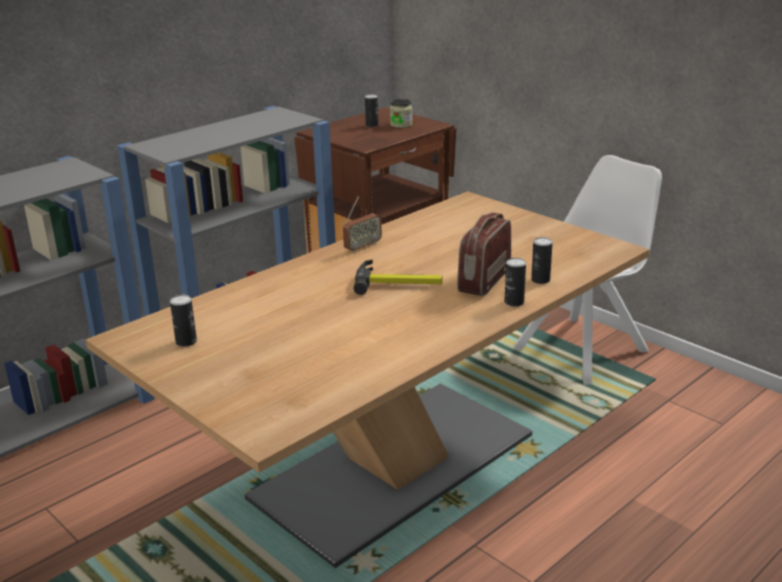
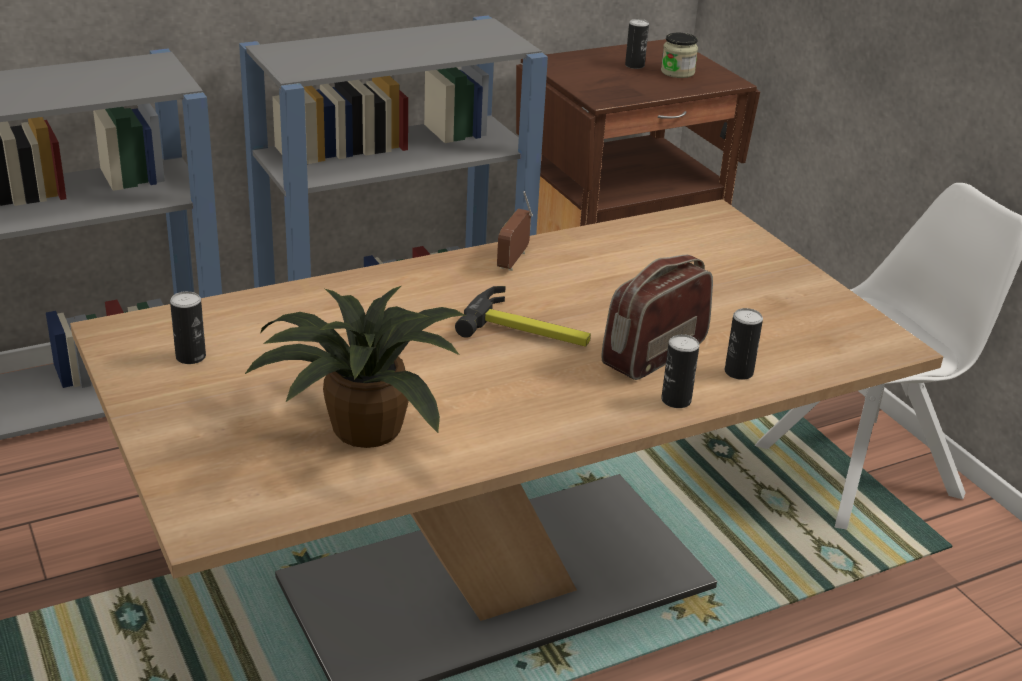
camera: 15 degrees right, 5 degrees up
radio [343,196,382,252] -> radio turned 135 degrees clockwise [497,191,533,271]
none -> potted plant [245,286,467,448]

